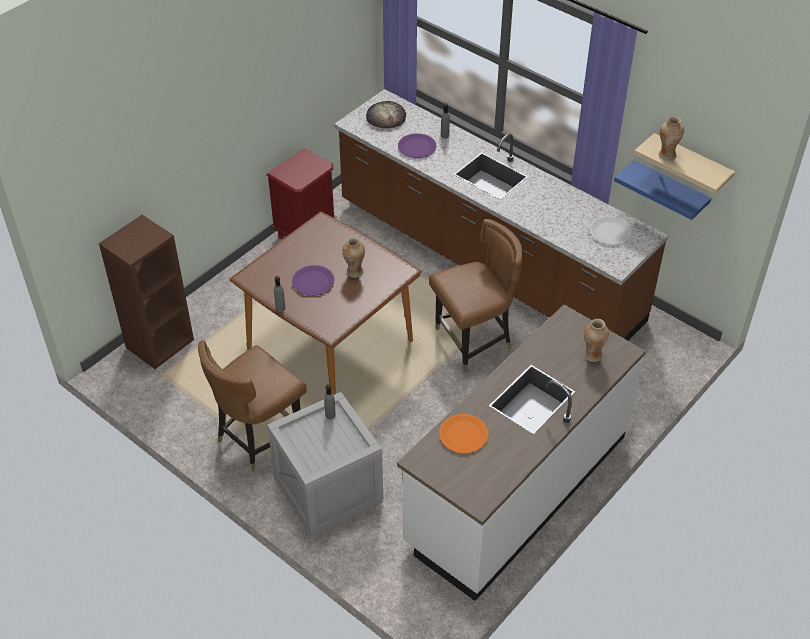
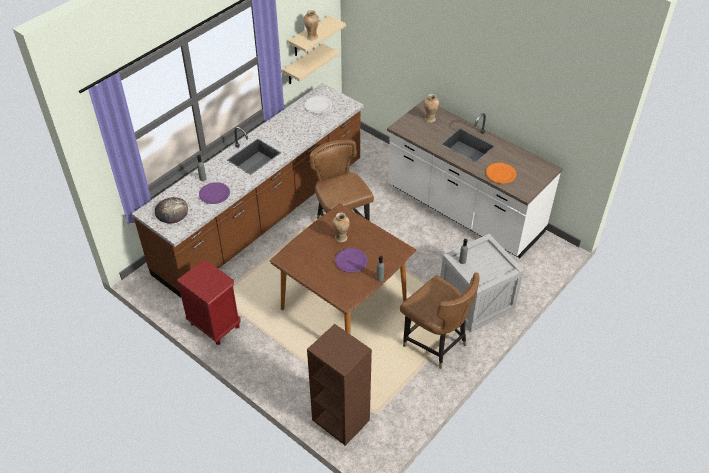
camera: 90 degrees left, 0 degrees up
blue shelf [614,160,711,220] -> beige shelf [282,44,339,84]

